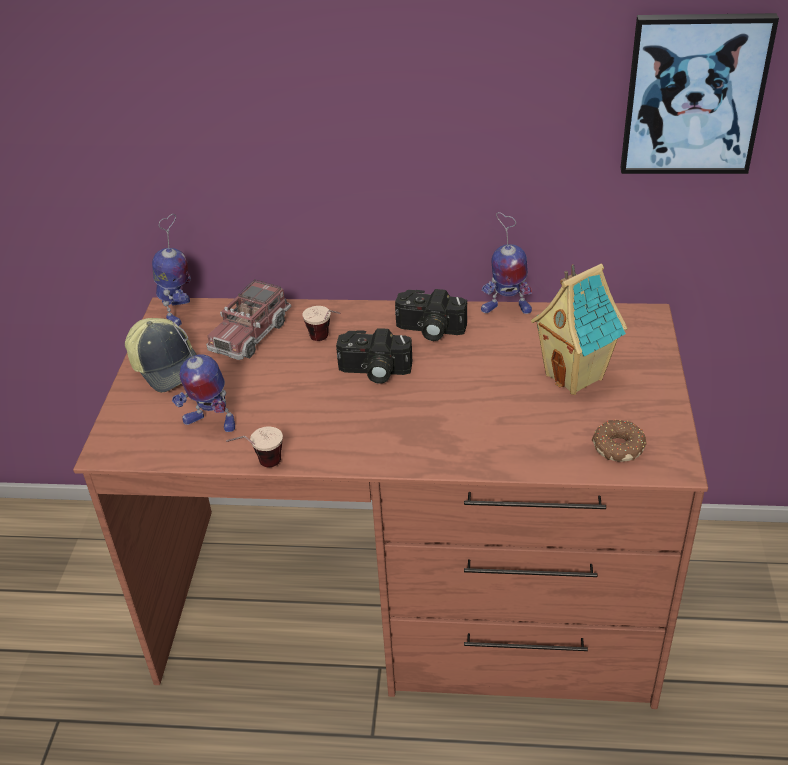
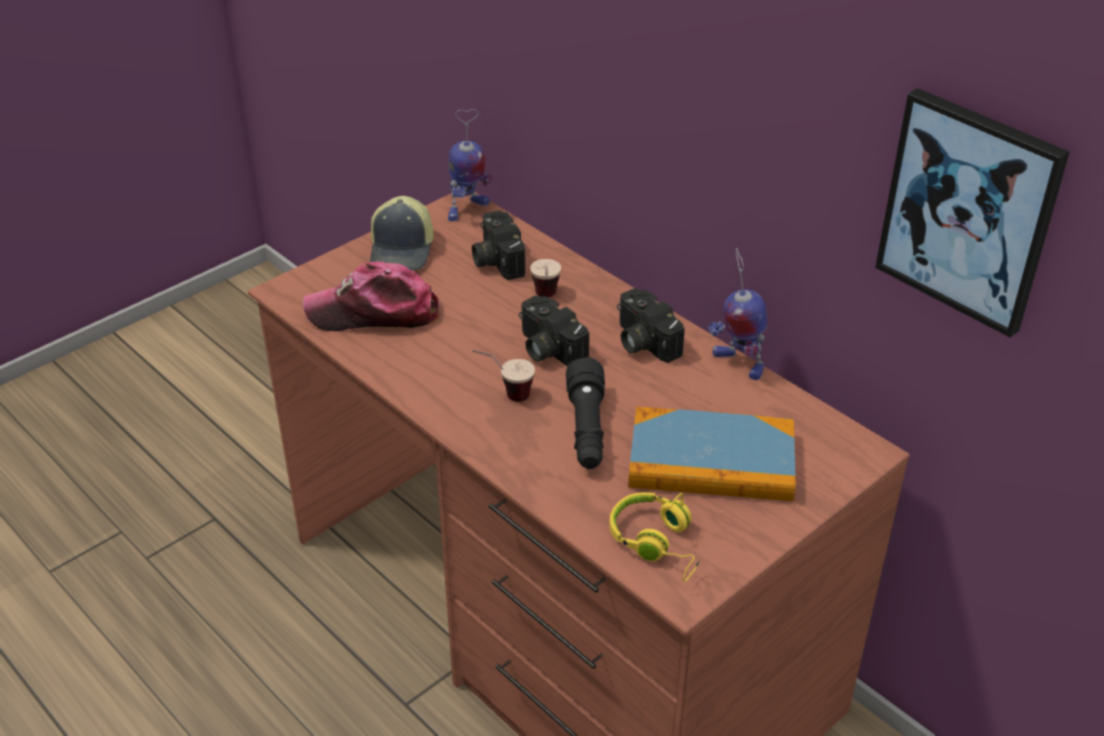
camera: 40 degrees right, 0 degrees up
toy robot [172,322,235,432] -> cap [303,261,440,331]
toy truck [206,279,291,360] -> camera [472,210,525,280]
cup [226,426,283,467] -> cup moved to [472,350,535,402]
toy house [531,264,628,395] -> book [628,407,796,501]
donut [592,420,646,462] -> yellow headphones [609,492,700,582]
none -> black flashlight [566,357,605,469]

